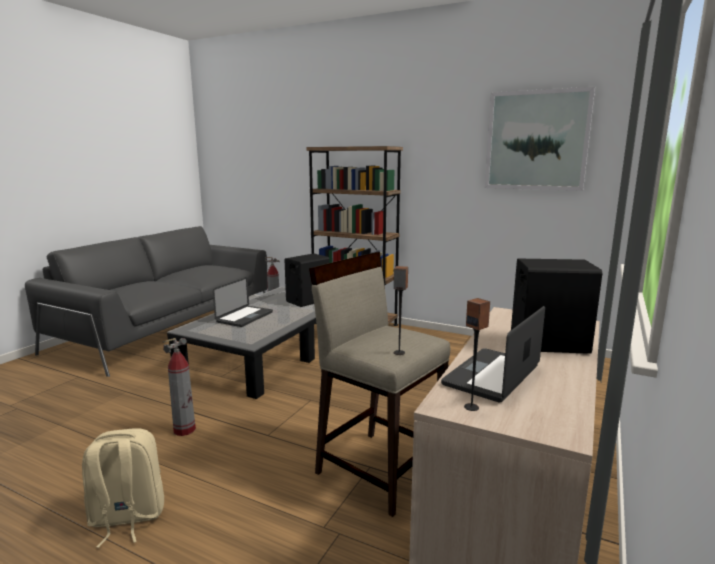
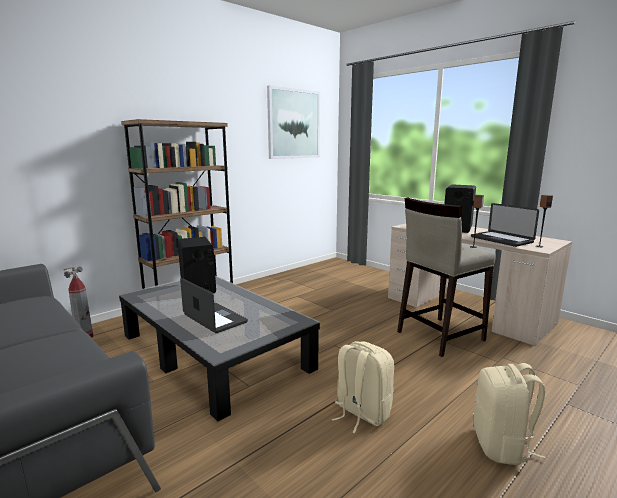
camera: 70 degrees left, 0 degrees up
fire extinguisher [163,338,196,436] -> beige backpack [332,341,394,433]

